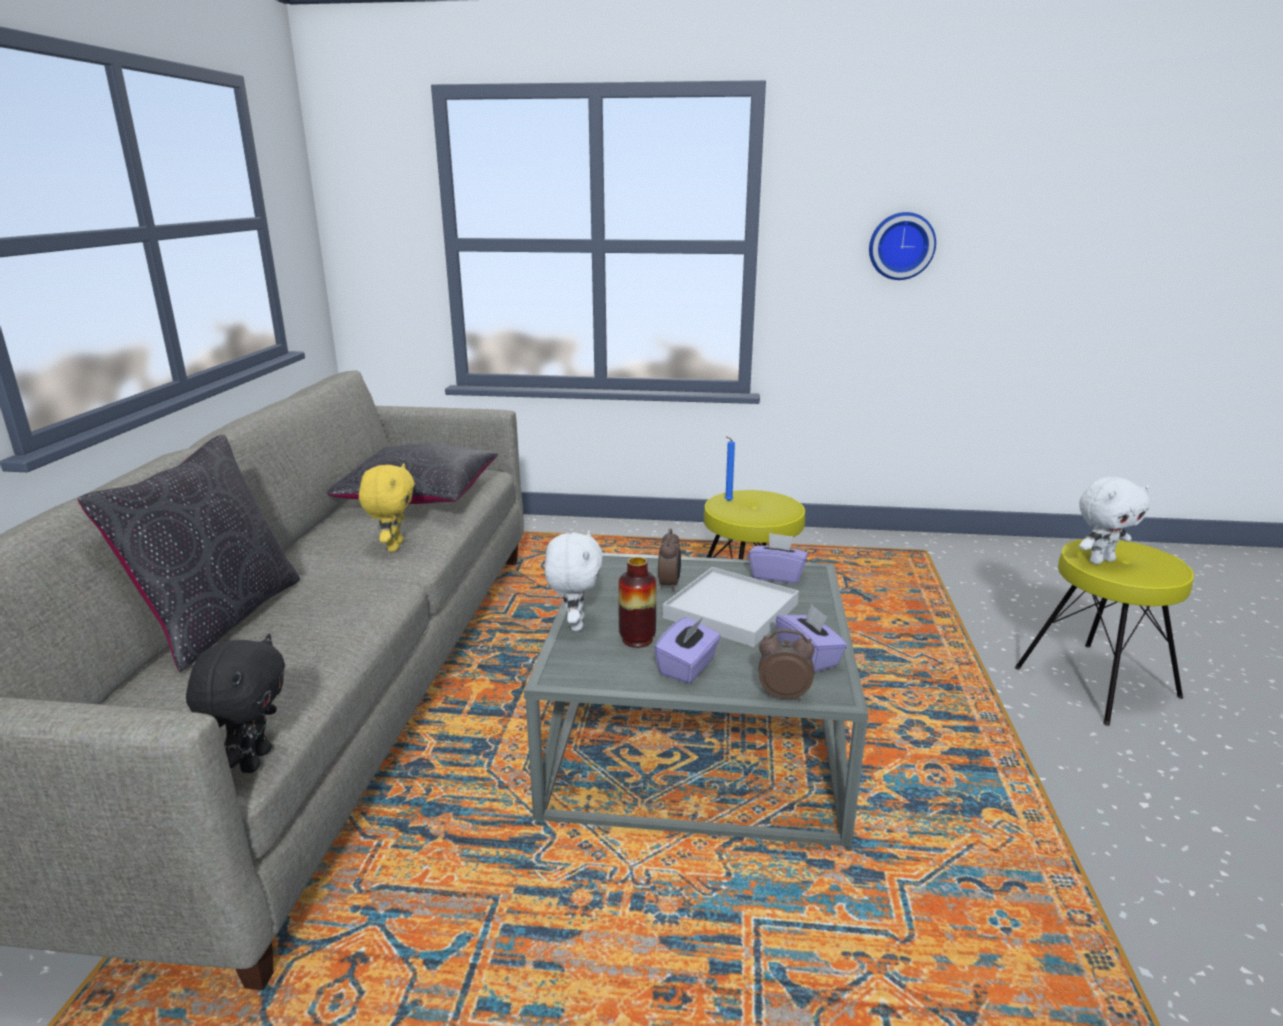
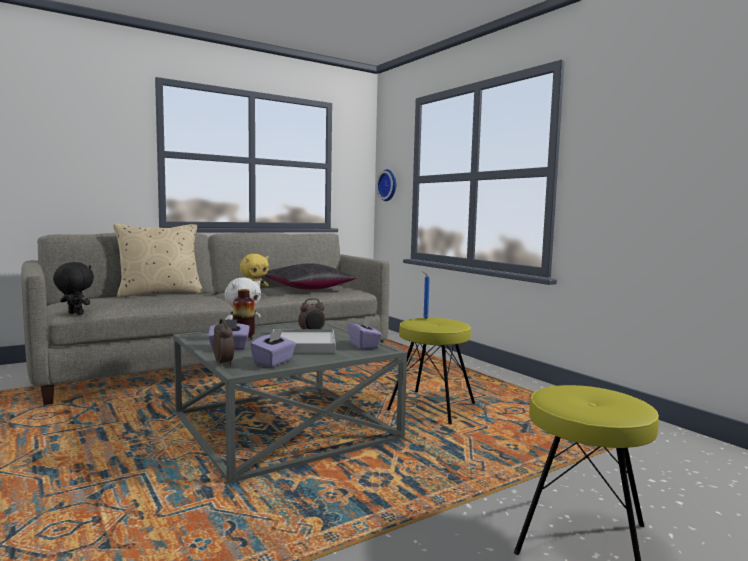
camera: 50 degrees right, 15 degrees down
black pillow [78,435,300,673] -> beige pillow [113,224,203,297]
black plush toy [186,634,285,773] -> black plush toy turned 120 degrees counterclockwise [53,262,94,315]
wall clock [869,212,936,280] -> wall clock moved to [376,169,396,201]
white plush toy [1079,477,1150,564] -> none

